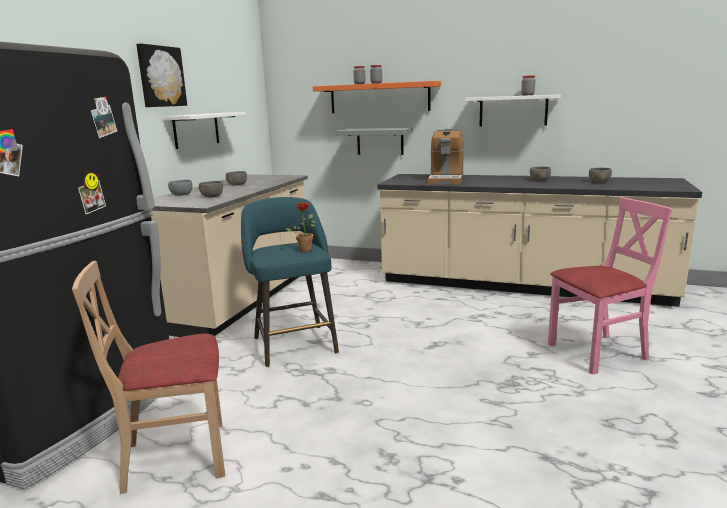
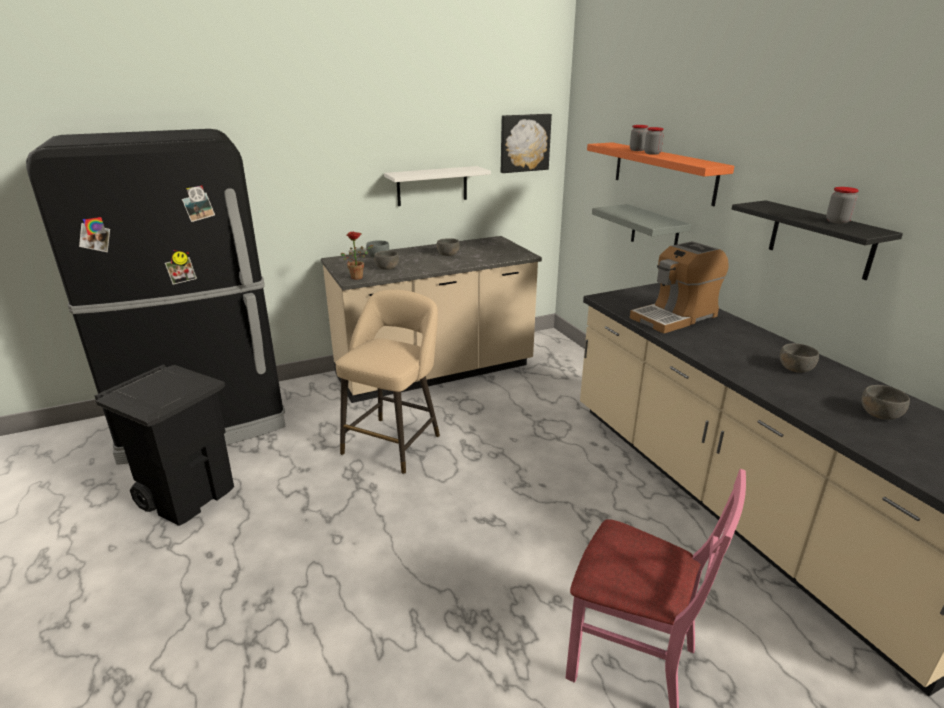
camera: 45 degrees right, 10 degrees up
beige chair [72,261,225,494] -> black trash can [94,365,234,526]
picture [136,43,187,107] -> picture moved to [501,114,552,173]
turquoise stool [241,197,339,367] -> beige stool [336,290,440,474]
potted plant [286,202,316,252] -> potted plant moved to [341,232,373,280]
white shelf [465,95,561,127] -> black shelf [732,200,903,280]

